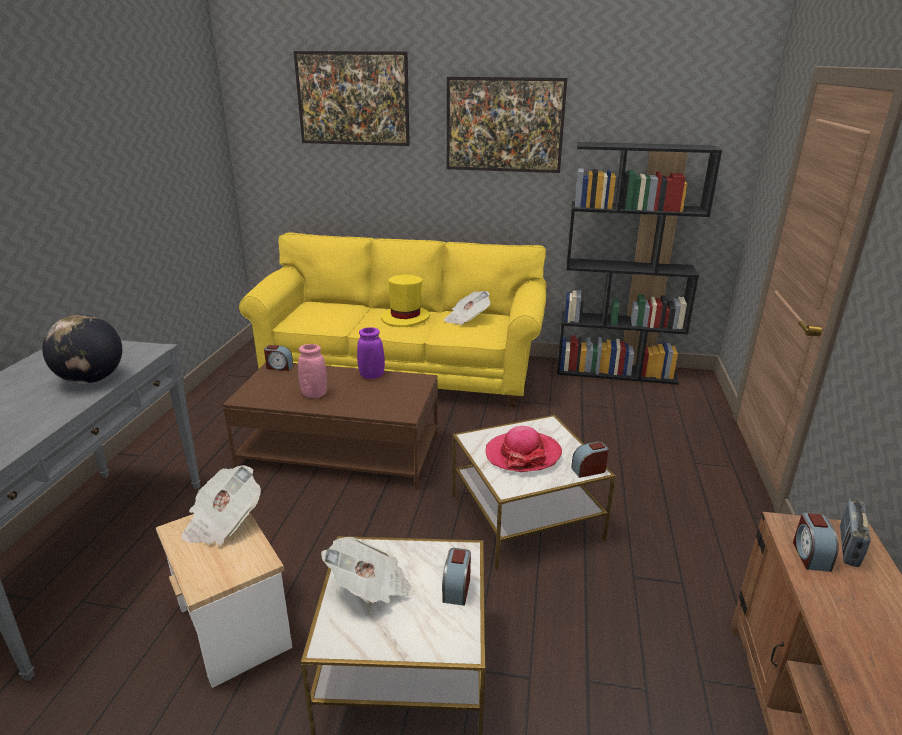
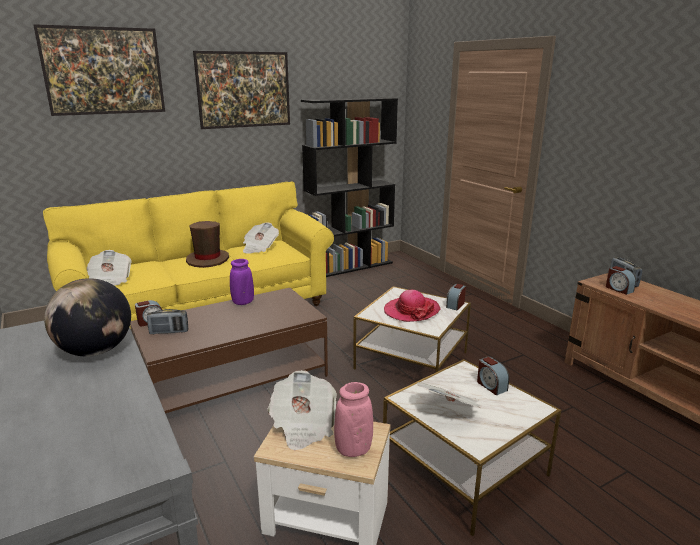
camera: 40 degrees left, 5 degrees down
pink vase [298,344,327,398] -> pink vase moved to [334,382,373,457]
yellow hat [381,274,430,327] -> brown hat [186,221,229,268]
none -> newspaper [87,250,132,286]
none -> radio [147,309,188,334]

